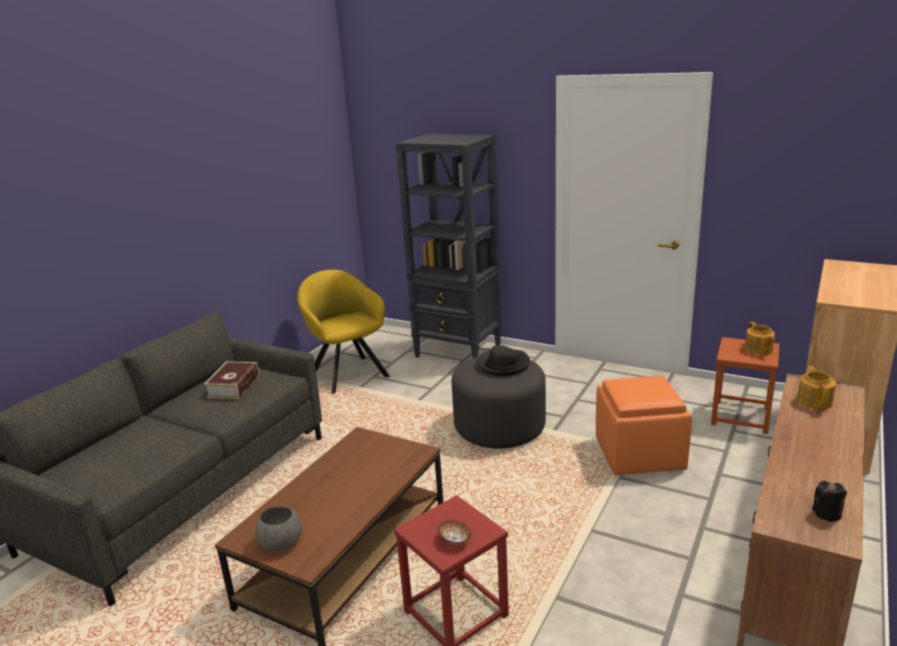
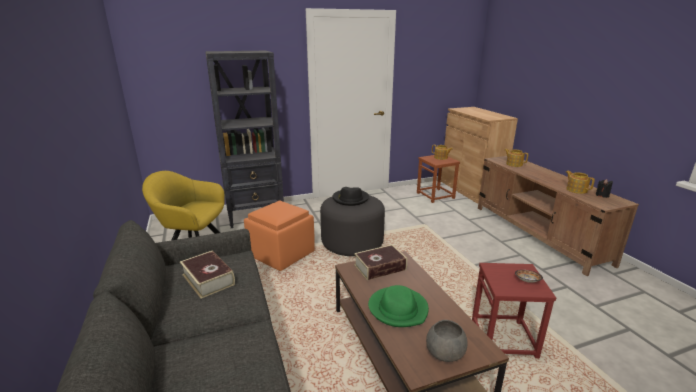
camera: 50 degrees left, 0 degrees up
orange ottoman [596,376,692,475] -> orange ottoman moved to [244,201,315,271]
none -> book [354,245,407,280]
none -> green hat [368,285,429,327]
none -> teapot [566,171,595,194]

